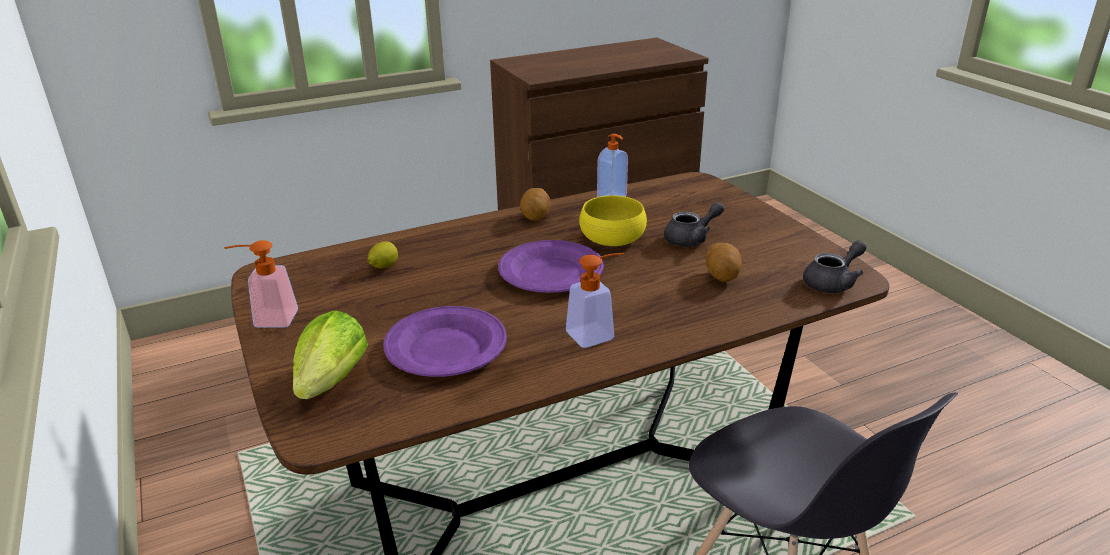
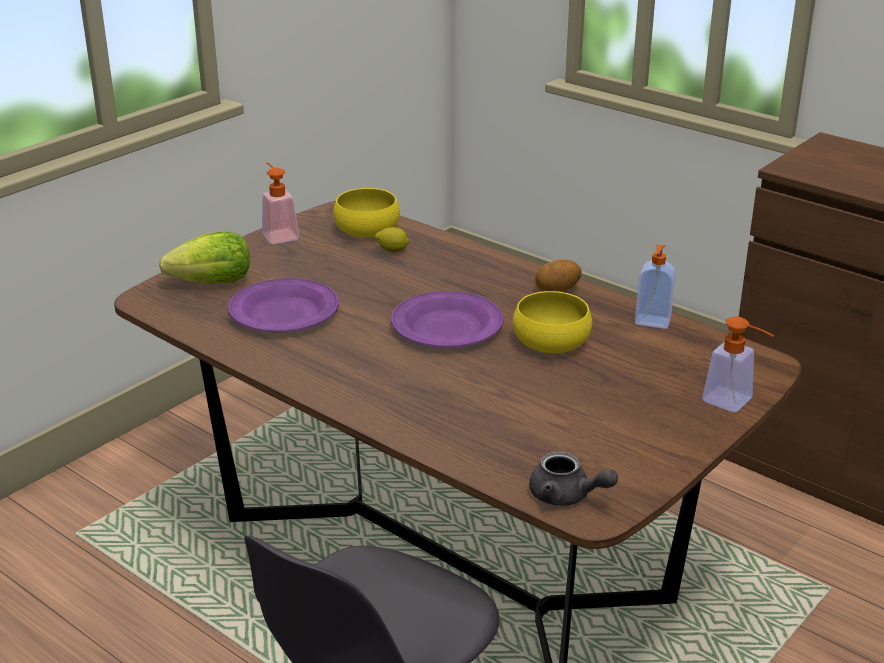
camera: 65 degrees right, 0 degrees up
soap dispenser [566,253,624,348] -> soap dispenser moved to [702,316,774,412]
grey teapot [664,202,724,247] -> none
potato [706,243,742,282] -> none
none -> yellow bowl [333,188,400,238]

